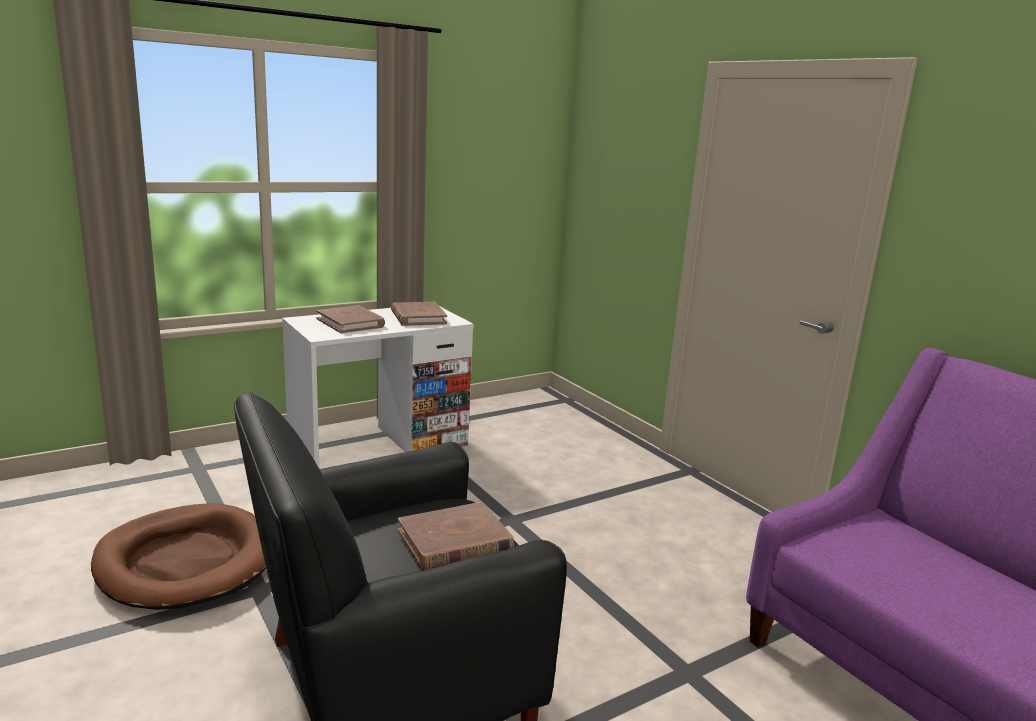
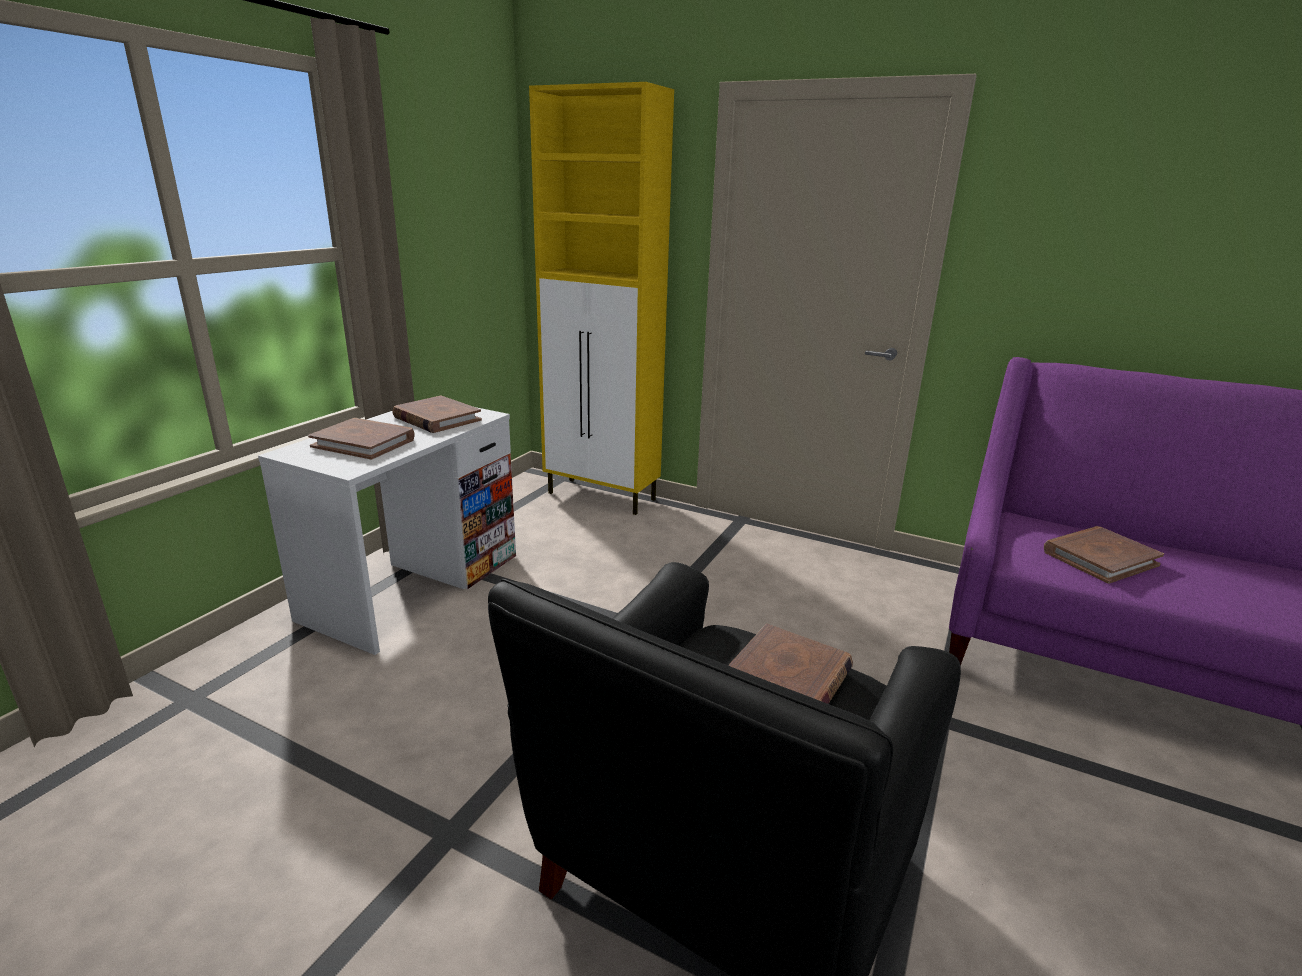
camera: 30 degrees left, 5 degrees up
brown dog bed [91,503,266,610] -> none
none -> yellow cabinet [529,82,674,515]
none -> brown book [1044,526,1164,584]

